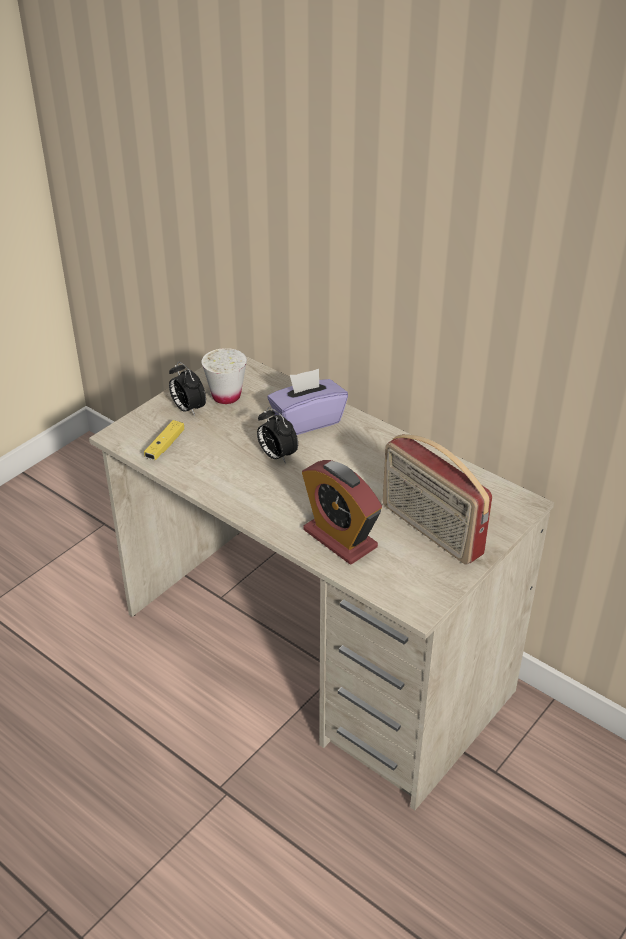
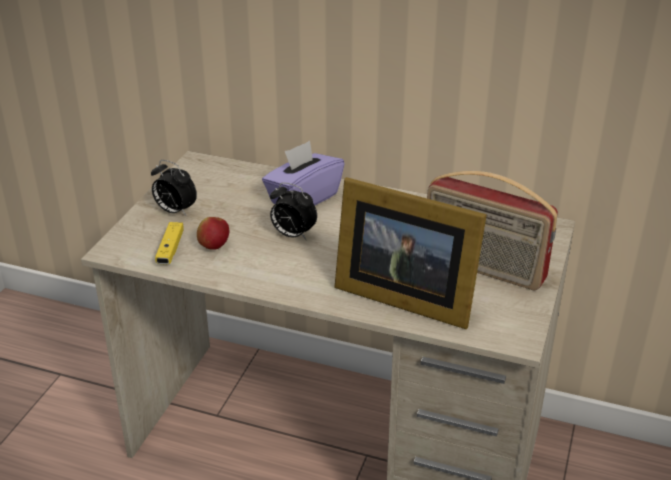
camera: 20 degrees left, 5 degrees down
white cup [202,348,247,404] -> none
alarm clock [302,460,382,565] -> picture frame [334,177,487,329]
none -> apple [197,217,229,250]

